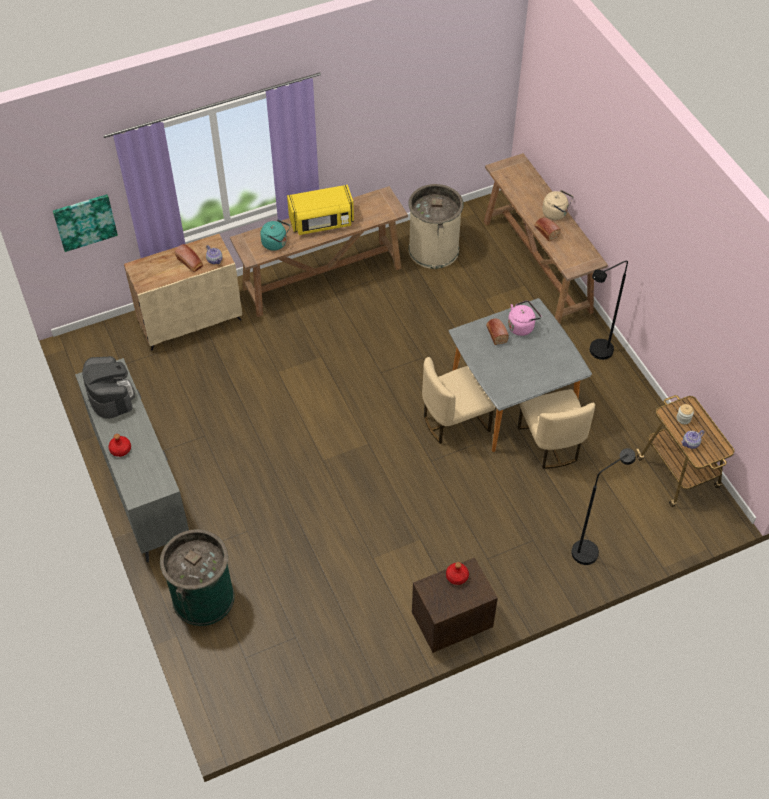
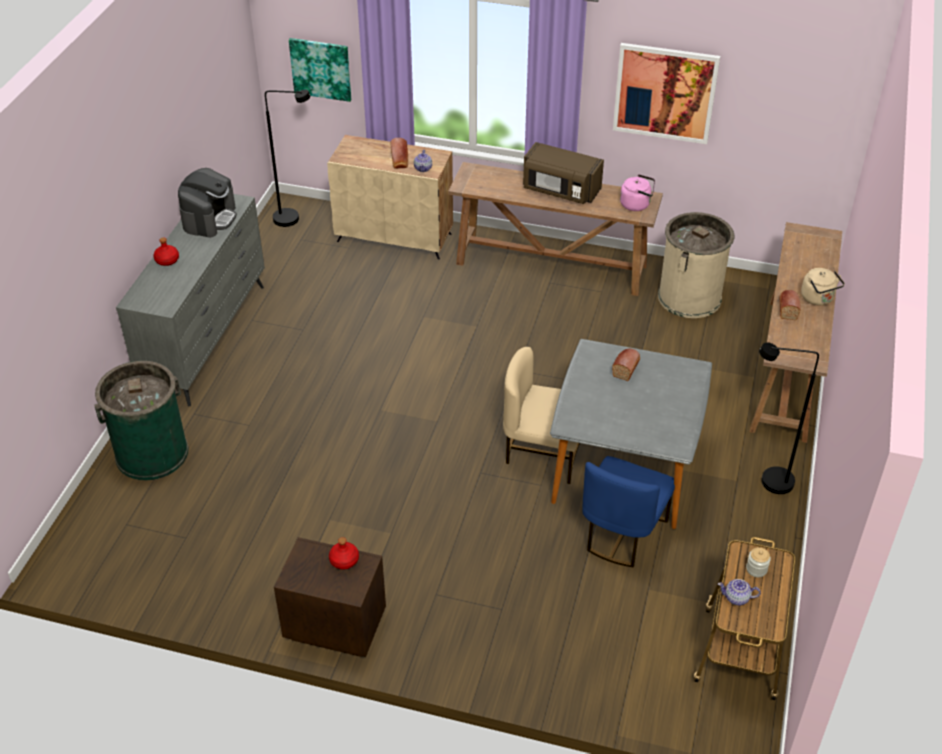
camera: 40 degrees right, 10 degrees down
turquoise kettle [260,220,290,251] -> none
yellow microwave [287,185,354,235] -> brown microwave [523,142,604,204]
pink kettle [508,300,541,336] -> pink kettle moved to [620,174,655,211]
beige chair [517,389,595,469] -> blue chair [582,456,675,568]
black floor lamp [571,448,636,565] -> black floor lamp moved to [265,90,310,227]
none -> picture [613,43,720,144]

